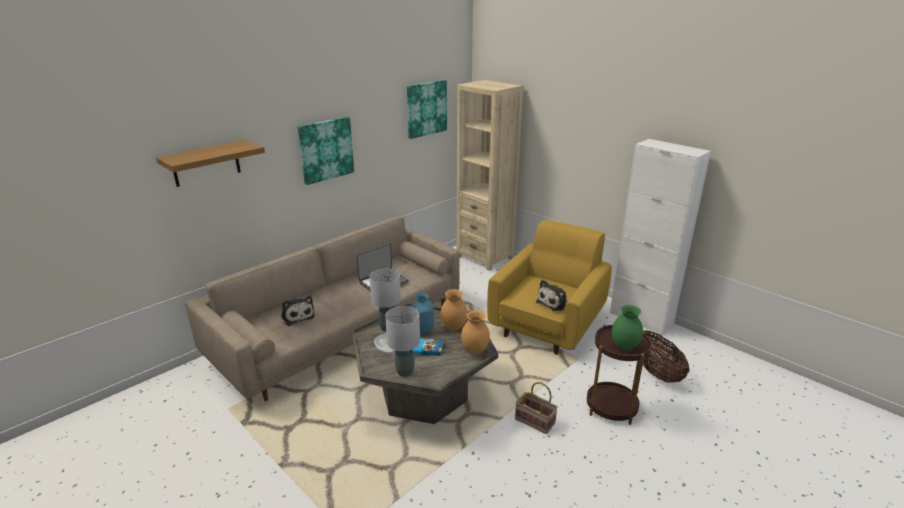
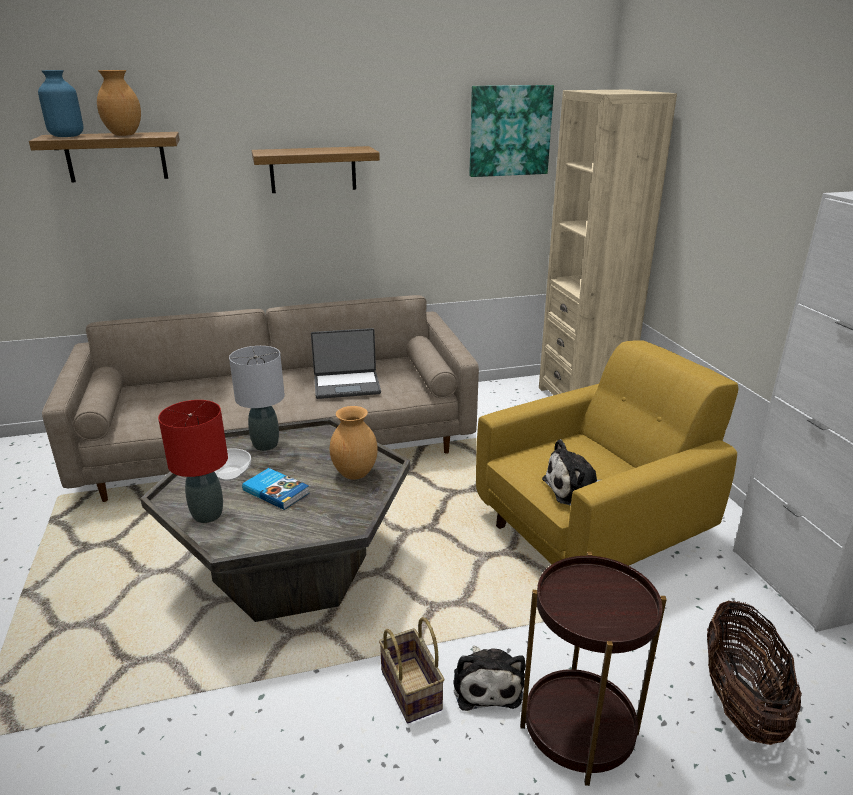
camera: 30 degrees right, 0 degrees up
plush toy [281,296,315,326] -> plush toy moved to [454,646,525,711]
picture [298,117,354,185] -> shelf [251,146,380,193]
grey table lamp [385,306,420,377] -> red table lamp [158,400,228,523]
blue vase [411,293,434,334] -> blue vase moved to [38,70,84,137]
brown vase [461,310,490,354] -> brown vase moved to [97,70,141,136]
green vase [612,305,643,351] -> none

